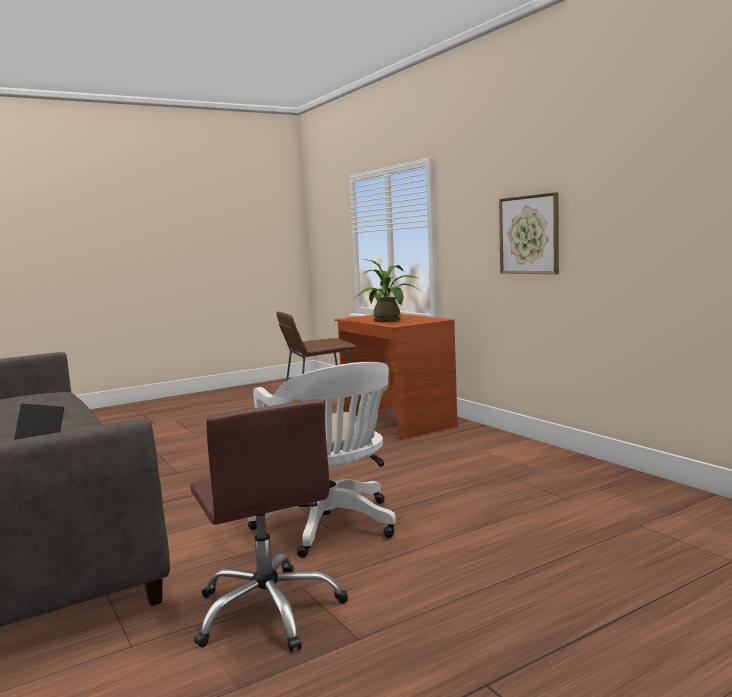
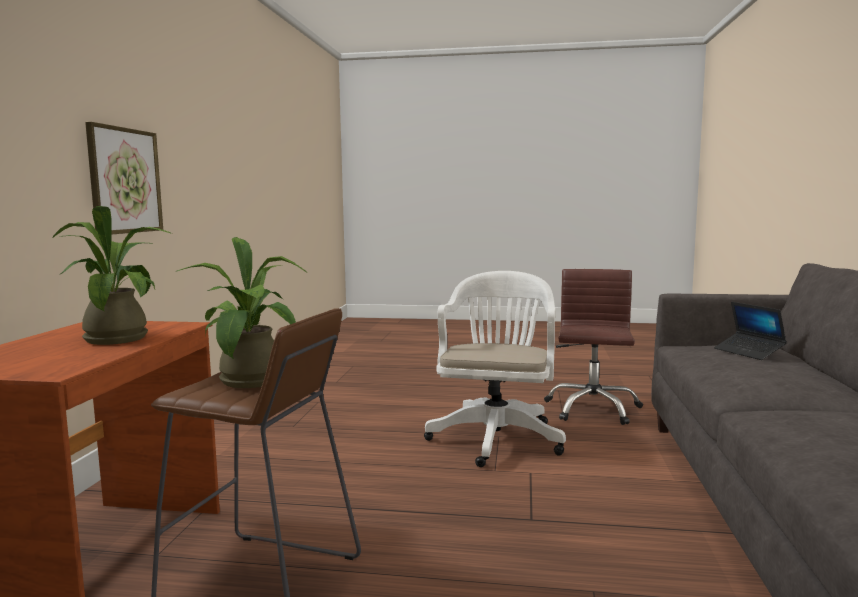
camera: 140 degrees left, 0 degrees up
none -> potted plant [177,237,306,388]

